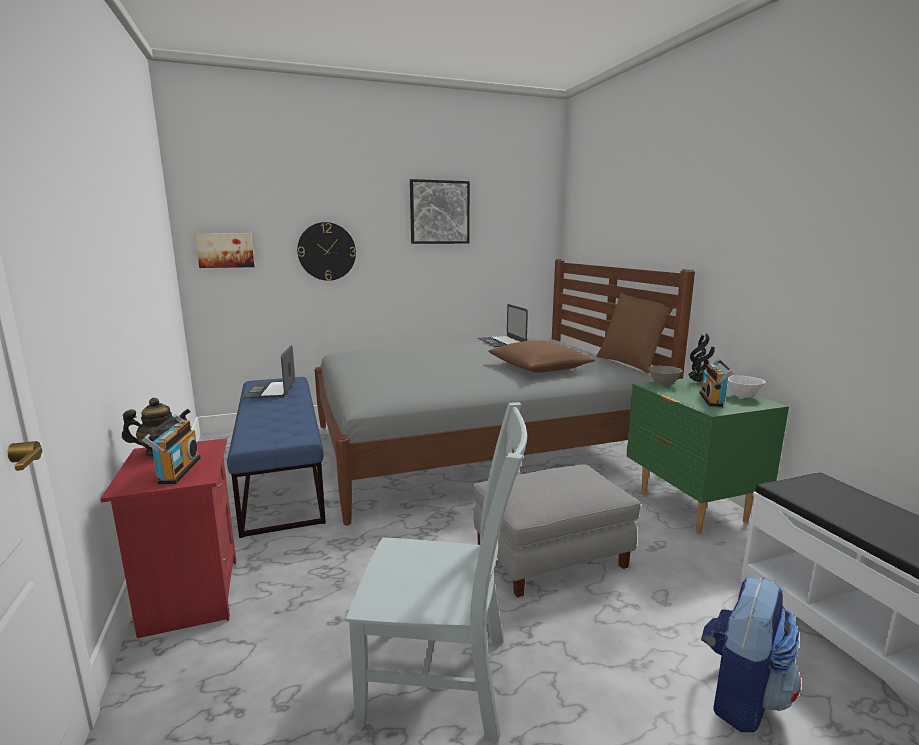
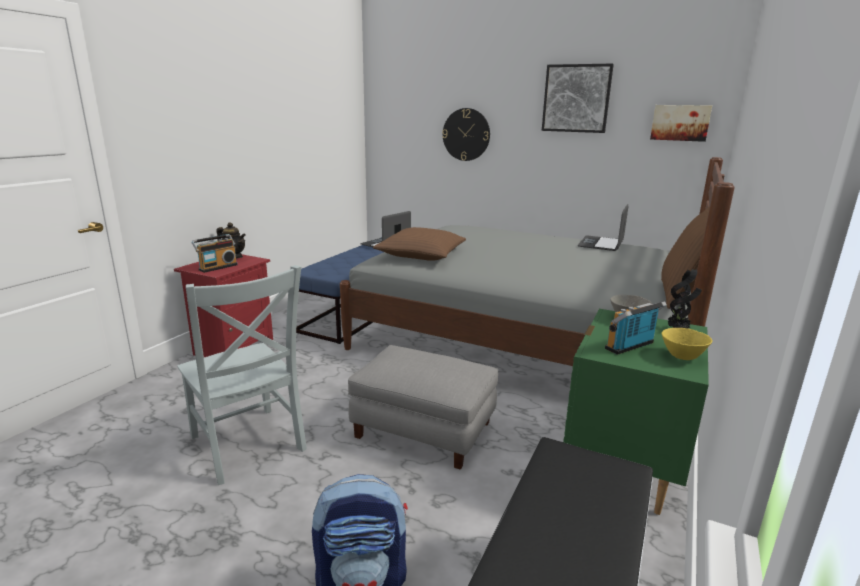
camera: 45 degrees right, 5 degrees up
picture [195,233,255,268] -> picture moved to [650,105,712,142]
brown pillow [488,340,595,373] -> brown pillow moved to [373,227,466,261]
white bowl [728,376,765,398] -> yellow bowl [662,328,713,360]

